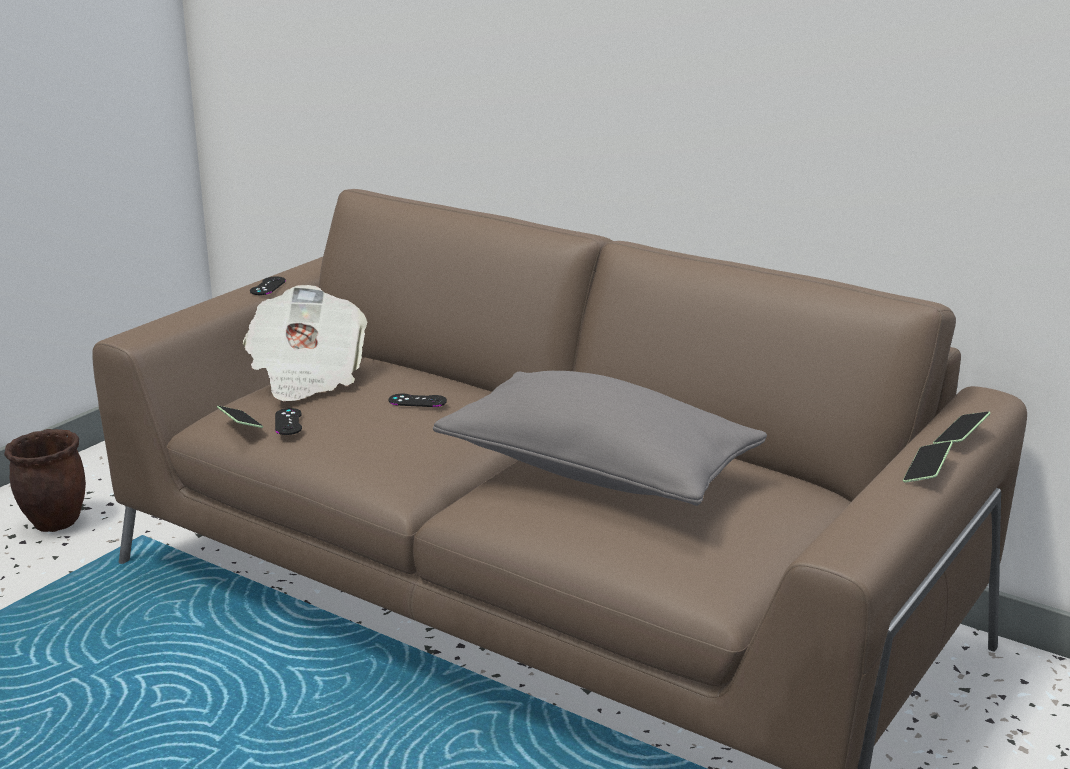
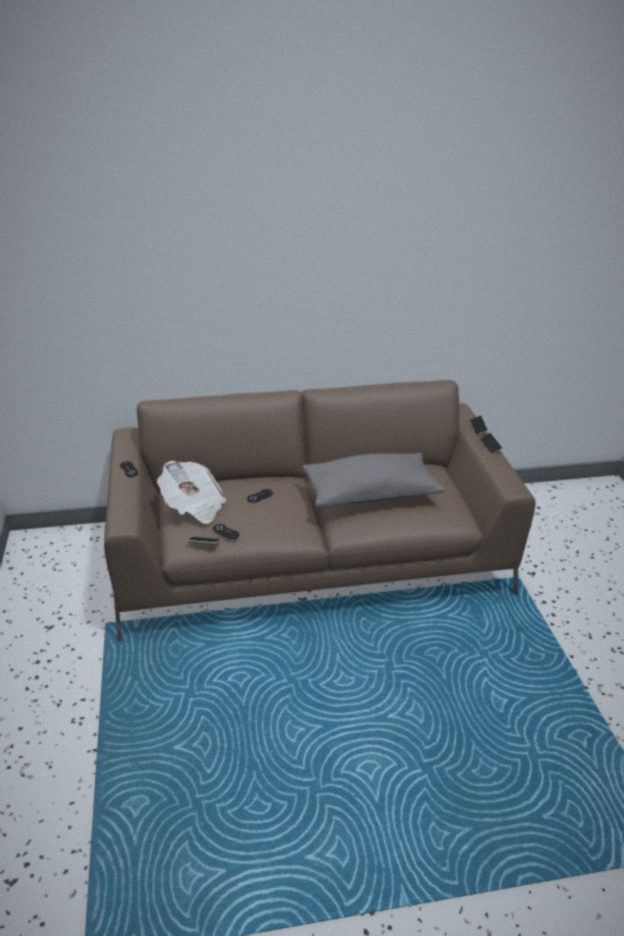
camera: 45 degrees left, 10 degrees up
brown planter [4,429,86,532] -> none

